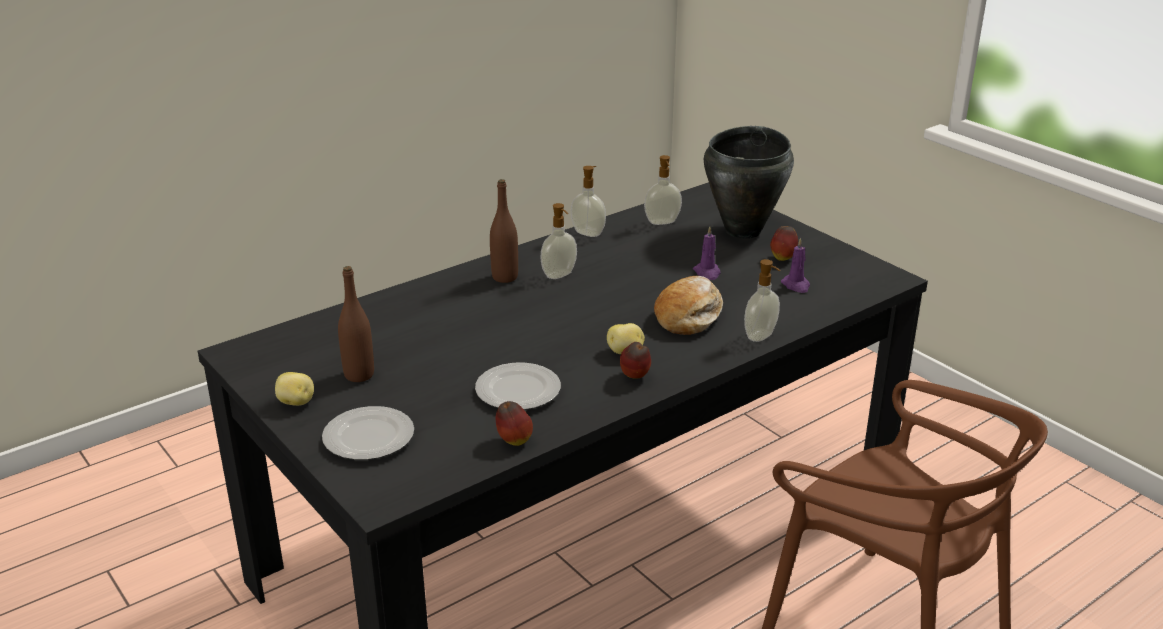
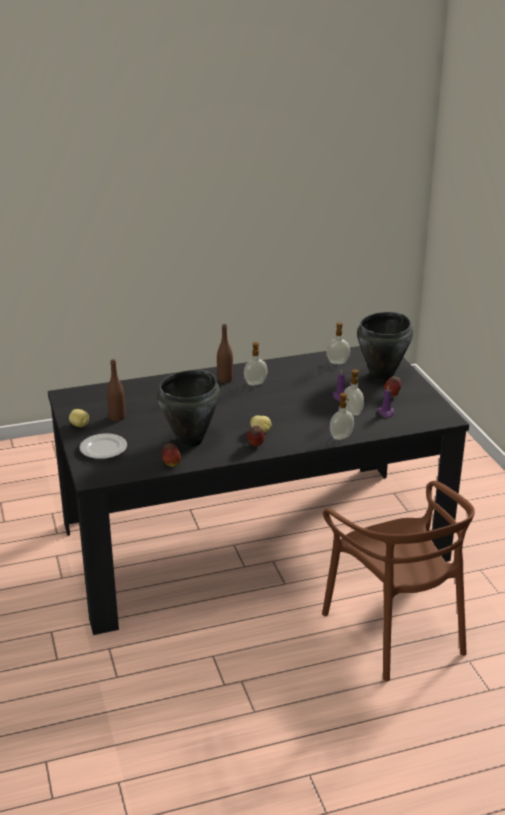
camera: 20 degrees right, 0 degrees up
plate [475,362,561,410] -> black cooking pot [157,370,220,447]
soap dispenser [571,166,606,237] -> soap dispenser moved to [344,369,364,416]
bread [654,276,723,335] -> none

